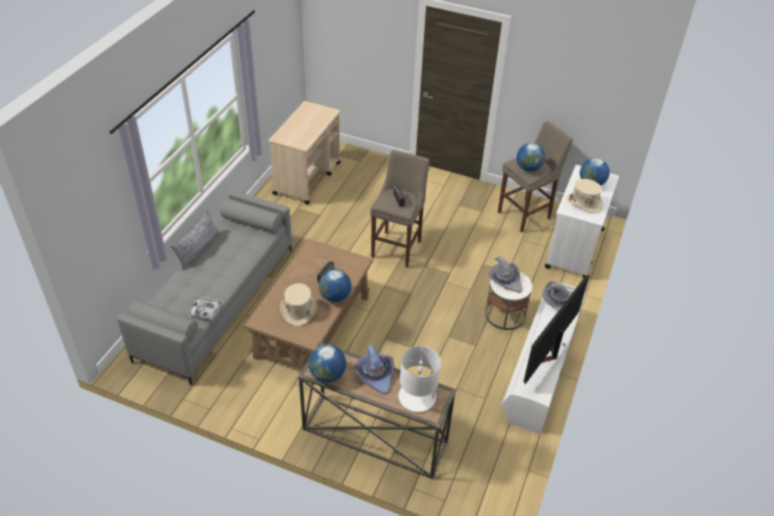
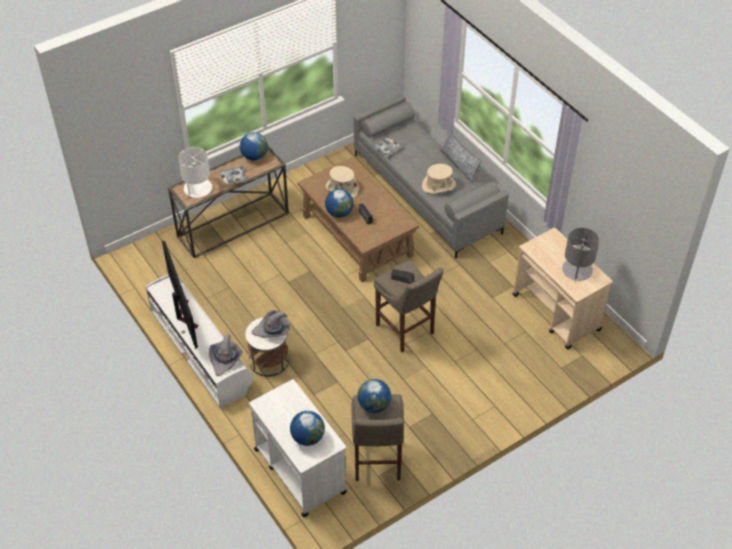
camera: 125 degrees right, 5 degrees up
purple hat [354,345,394,394] -> tray [219,166,247,185]
beige hat [566,179,603,213] -> beige hat moved to [422,164,456,194]
none -> grey table lamp [562,228,600,283]

